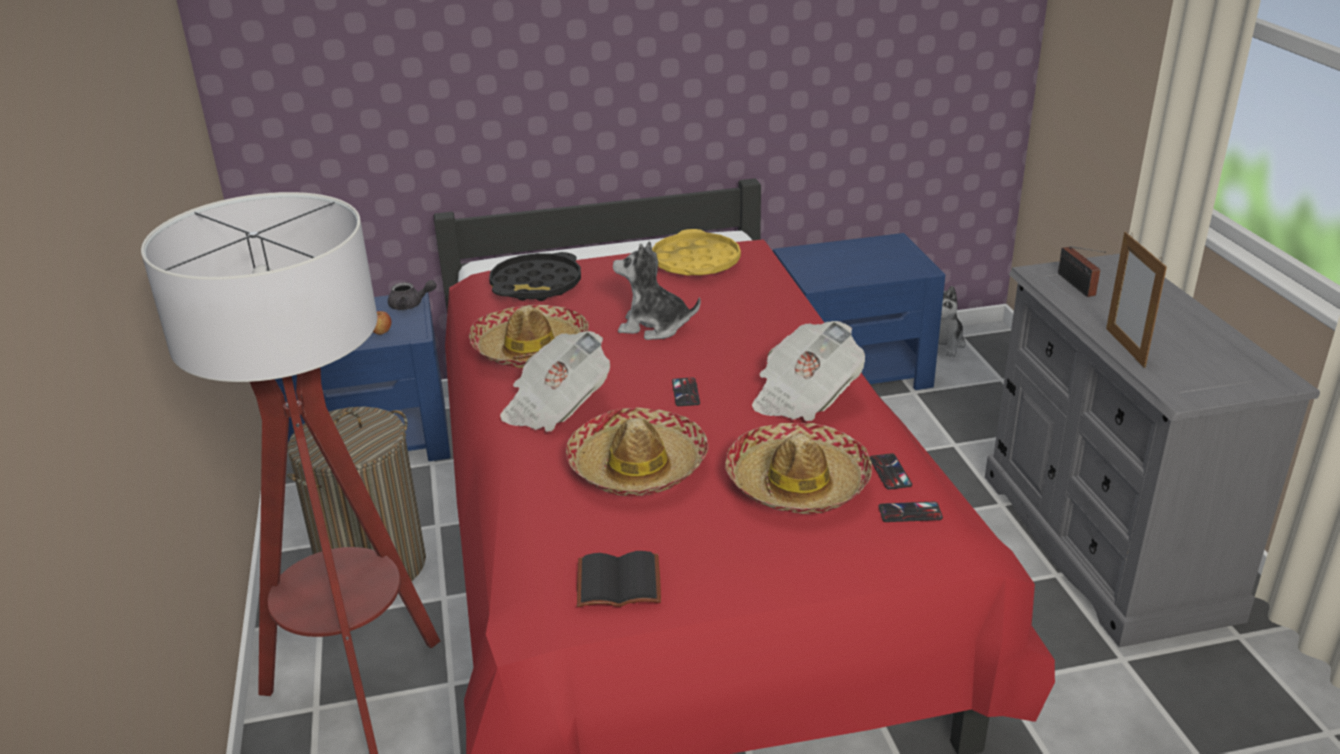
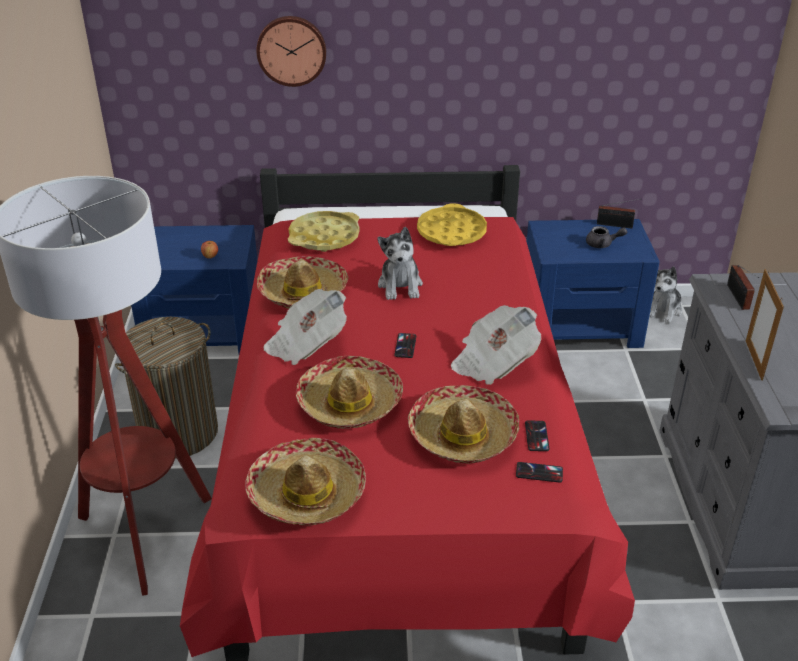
camera: 10 degrees right, 5 degrees up
grey teapot [388,280,436,310] -> grey teapot moved to [586,226,627,248]
black tray [489,252,581,301] -> yellow tray [288,211,360,252]
black book [577,551,661,607] -> hat [245,438,366,525]
plush toy [613,241,701,340] -> plush toy turned 120 degrees counterclockwise [377,227,423,300]
none -> wall clock [256,16,326,87]
none -> radio [597,199,639,229]

